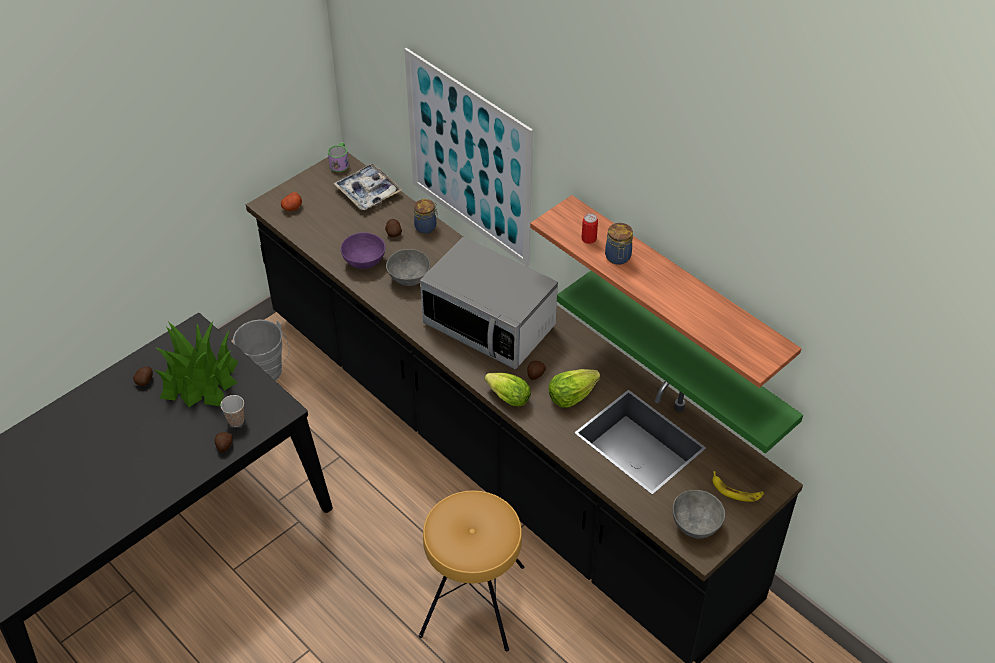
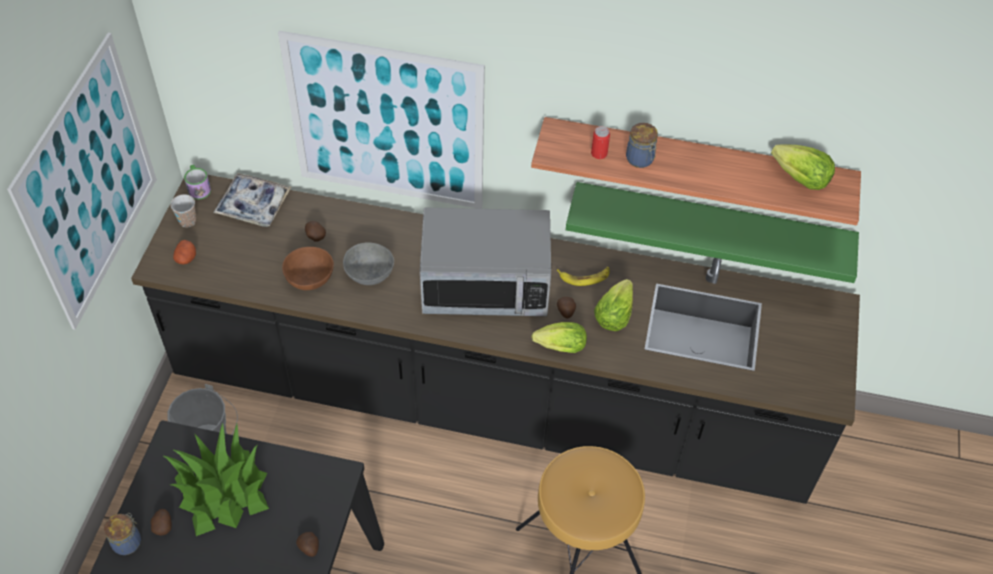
camera: 35 degrees left, 5 degrees up
cup [220,395,244,427] -> cup moved to [170,194,196,227]
purple bowl [341,232,385,269] -> brown bowl [282,247,334,290]
jar [414,199,438,234] -> jar moved to [104,513,141,555]
grey bowl [673,490,725,538] -> none
banana [713,471,764,502] -> banana moved to [557,267,609,286]
none -> picture [7,33,157,330]
none -> lettuce [771,144,835,190]

